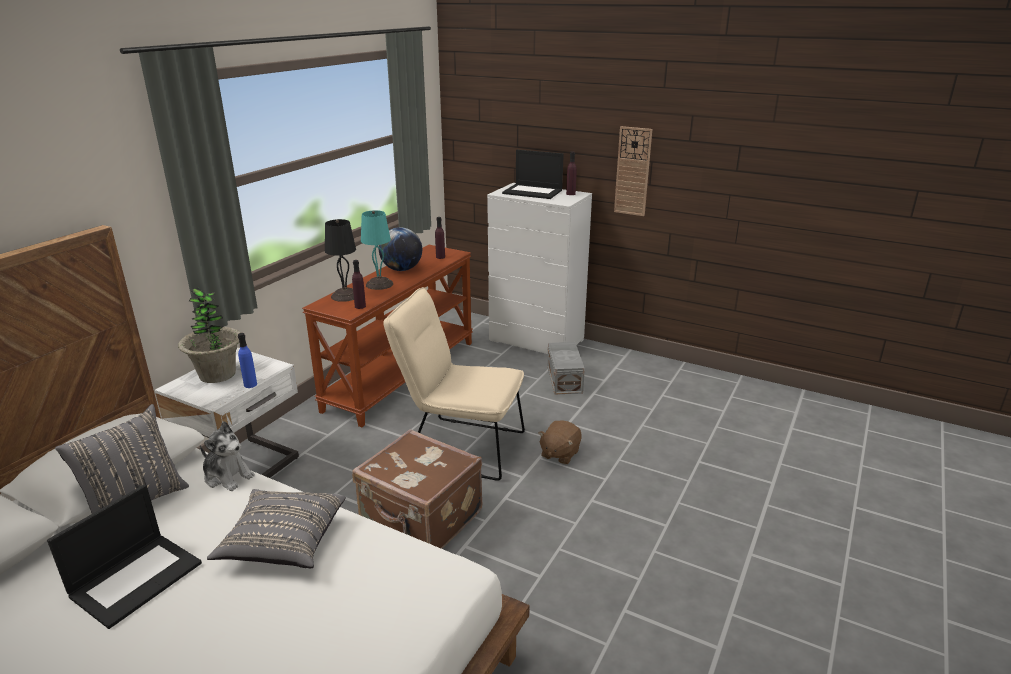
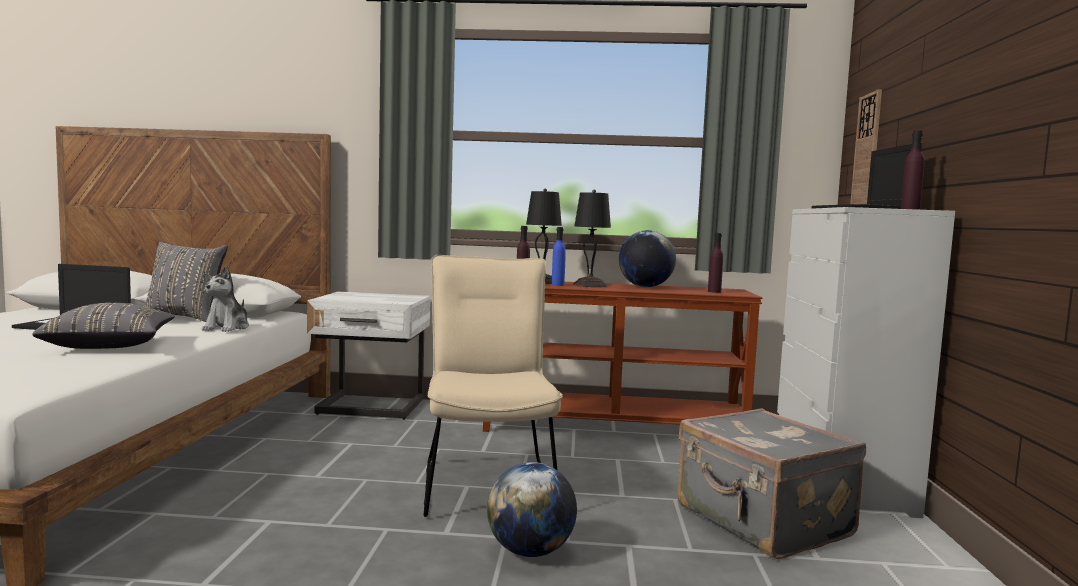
camera: 65 degrees right, 20 degrees down
potted plant [178,288,241,383] -> none
blue bottle [238,333,257,388] -> blue bottle moved to [551,227,566,286]
brown suitcase [352,429,482,549] -> none
turquoise table lamp [361,210,393,290] -> black table lamp [573,190,611,287]
brown plush toy [538,420,582,464] -> globe [487,462,577,557]
grey storage box [547,342,585,394] -> grey suitcase [678,409,866,559]
wall clock [614,126,652,216] -> wall clock moved to [850,90,882,204]

